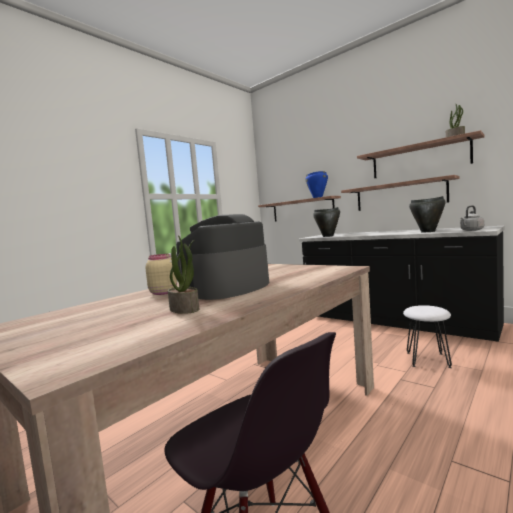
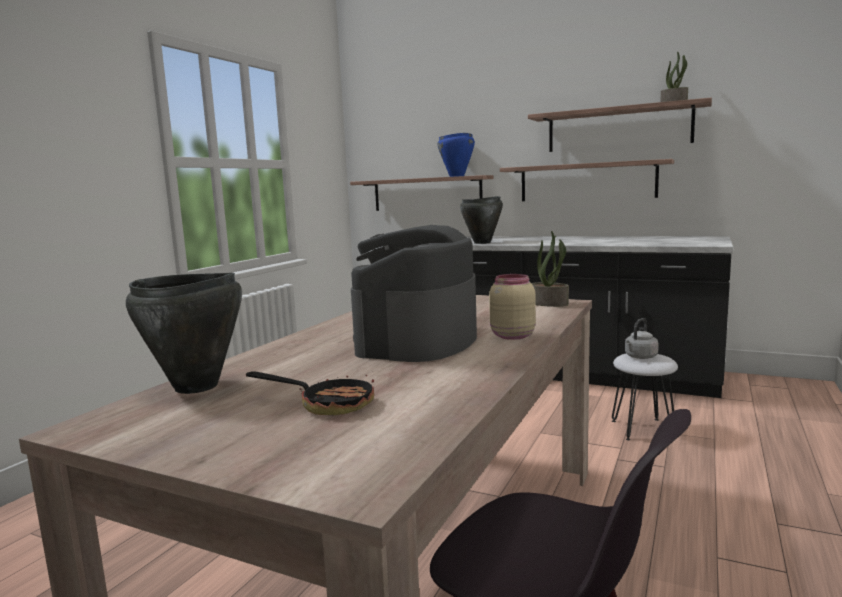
camera: 15 degrees left, 5 degrees up
beige jar [145,254,177,295] -> beige jar moved to [489,274,536,340]
potted plant [168,235,199,314] -> potted plant moved to [531,231,569,307]
black cooking pot [409,196,445,232] -> black cooking pot moved to [126,273,242,394]
grey kettle [460,206,484,231] -> grey kettle moved to [625,318,659,359]
none -> frying pan [246,371,374,415]

